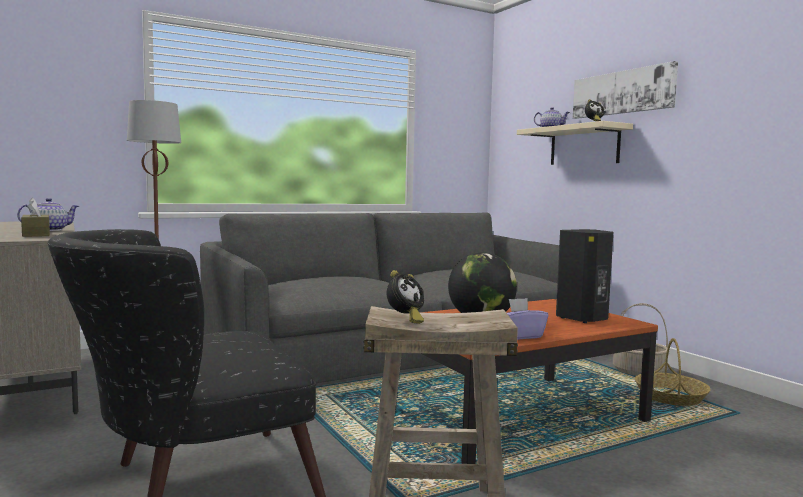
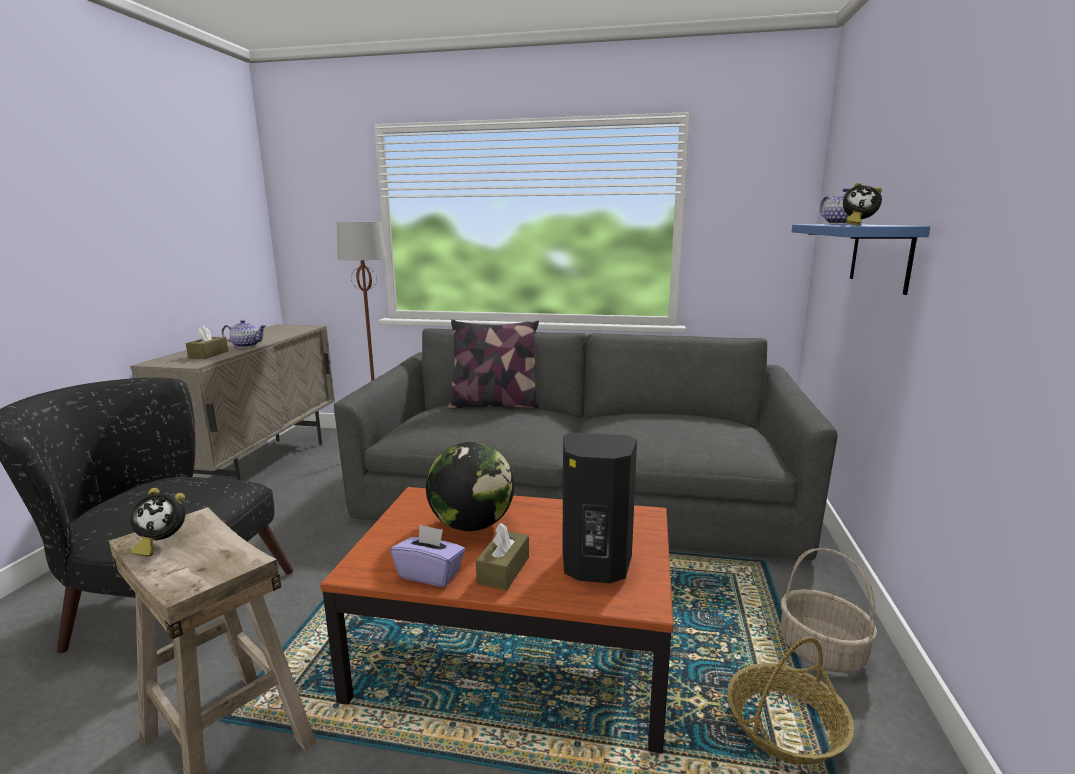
camera: 40 degrees right, 10 degrees up
beige shelf [517,121,633,165] -> blue shelf [792,224,930,295]
picture [573,61,678,119] -> none
none -> pillow [448,320,539,409]
none -> brown tissue box [476,523,529,591]

